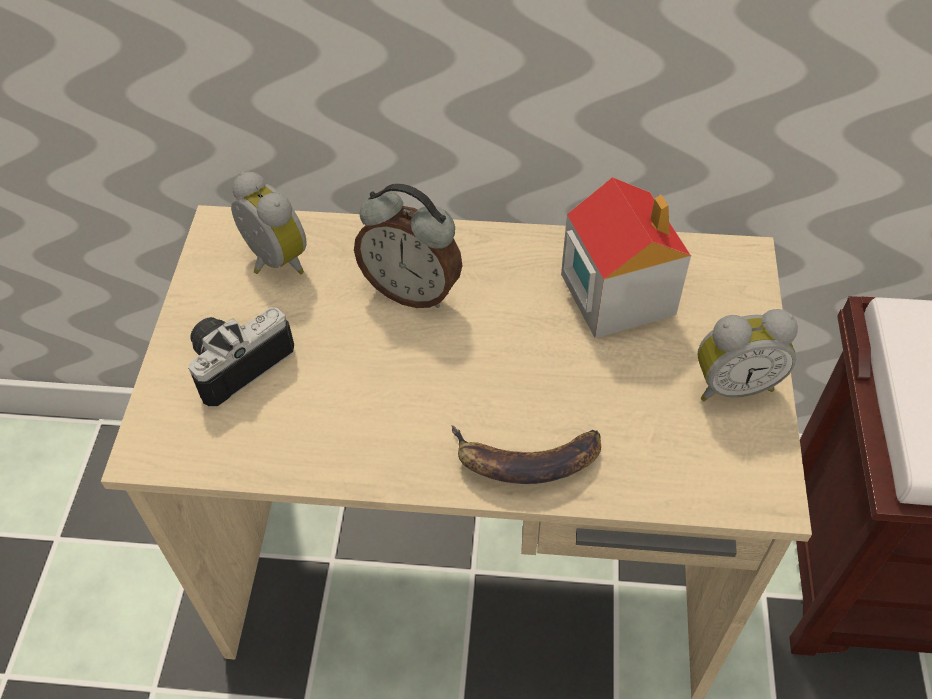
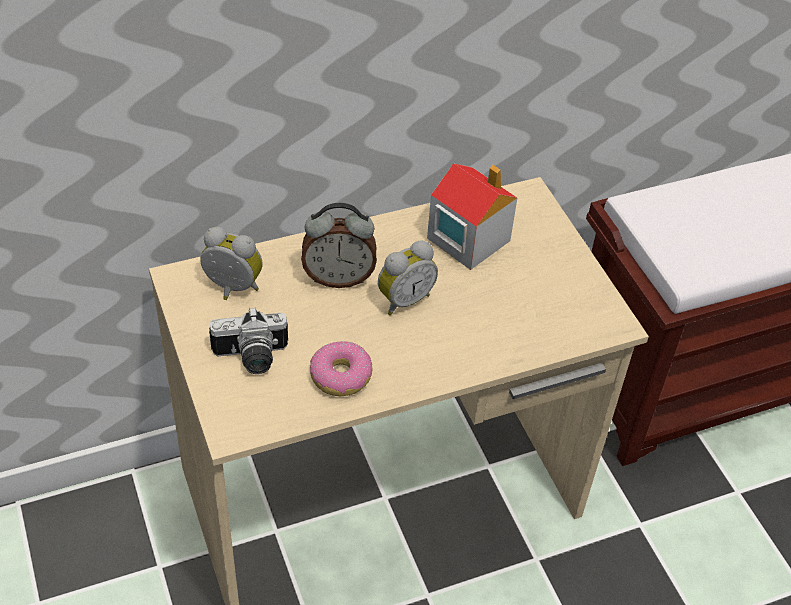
camera: 30 degrees left, 5 degrees down
camera [188,307,294,407] -> camera turned 120 degrees counterclockwise [209,307,288,374]
banana [451,425,601,484] -> none
alarm clock [697,309,798,401] -> alarm clock moved to [378,241,438,315]
none -> donut [310,341,373,396]

